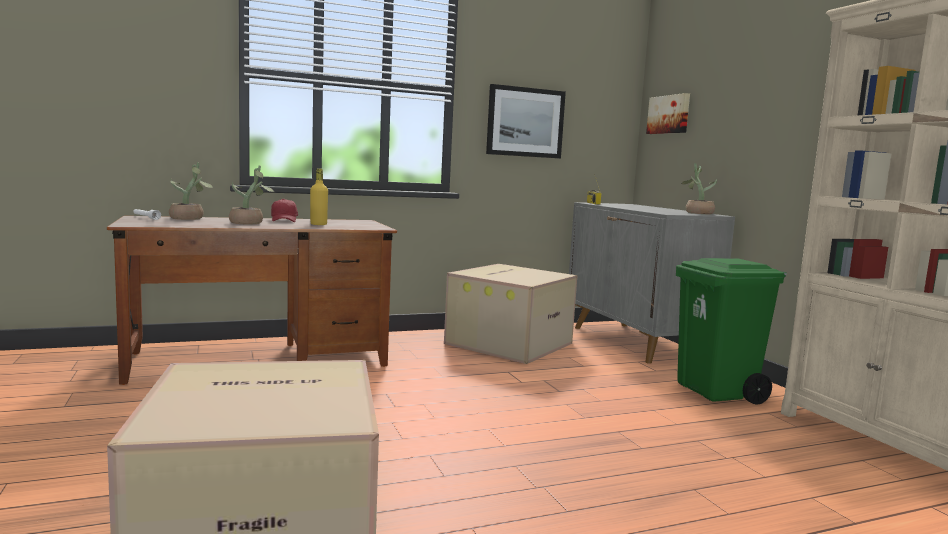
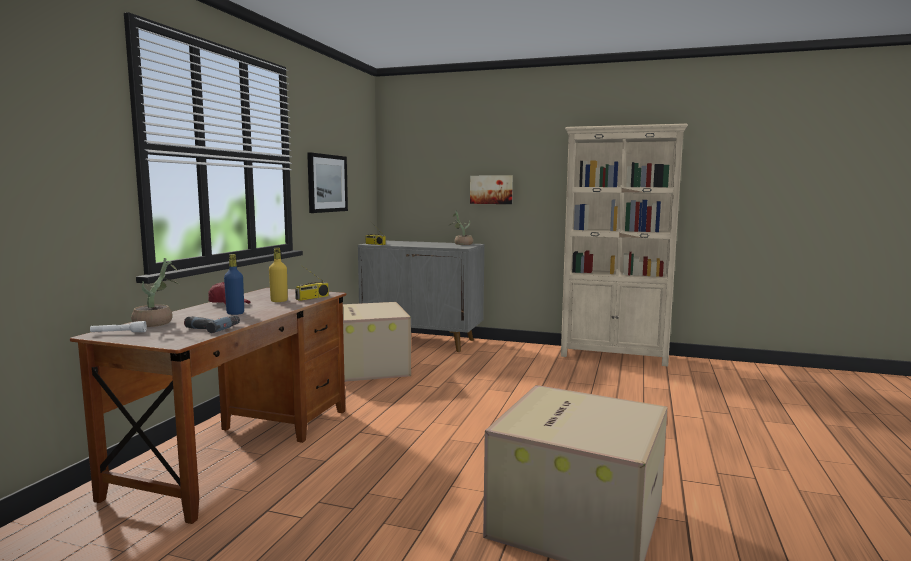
camera: 50 degrees left, 0 degrees up
potted plant [229,166,275,224] -> blue bottle [224,254,244,315]
picture [646,93,690,134] -> picture moved to [470,176,513,204]
green trash can [676,258,787,404] -> none
none -> power drill [184,315,240,333]
none -> radio [295,265,329,301]

